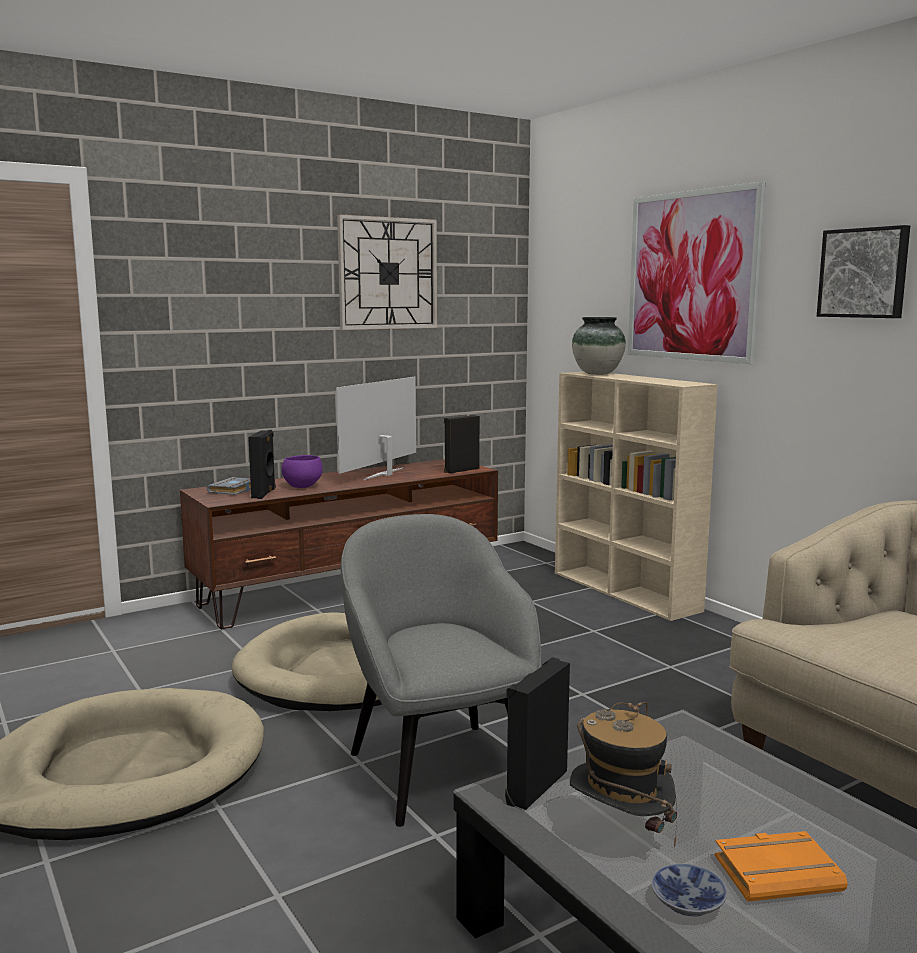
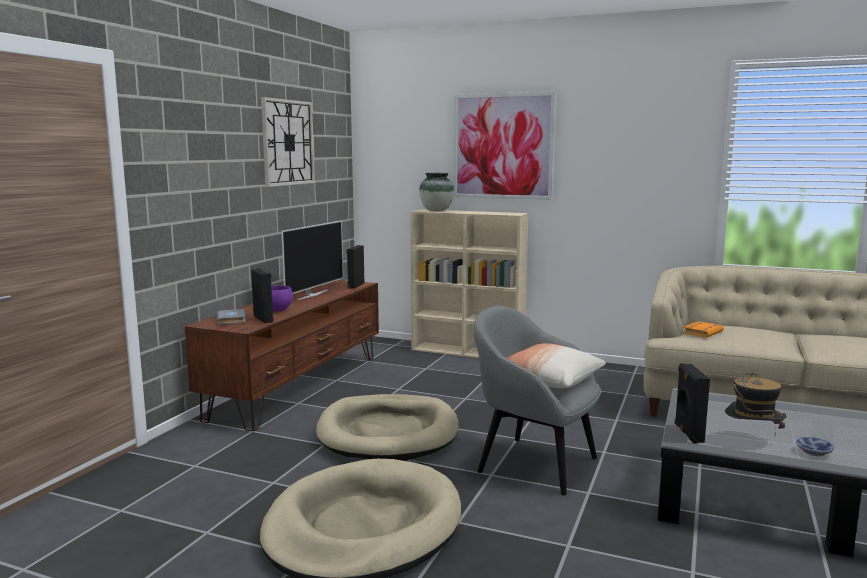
camera: 35 degrees left, 0 degrees up
television [336,377,416,480] -> television turned 150 degrees counterclockwise [281,221,343,300]
orange book [715,831,848,902] -> orange book moved to [683,321,724,338]
picture [817,225,910,318] -> none
none -> pillow [507,343,606,388]

